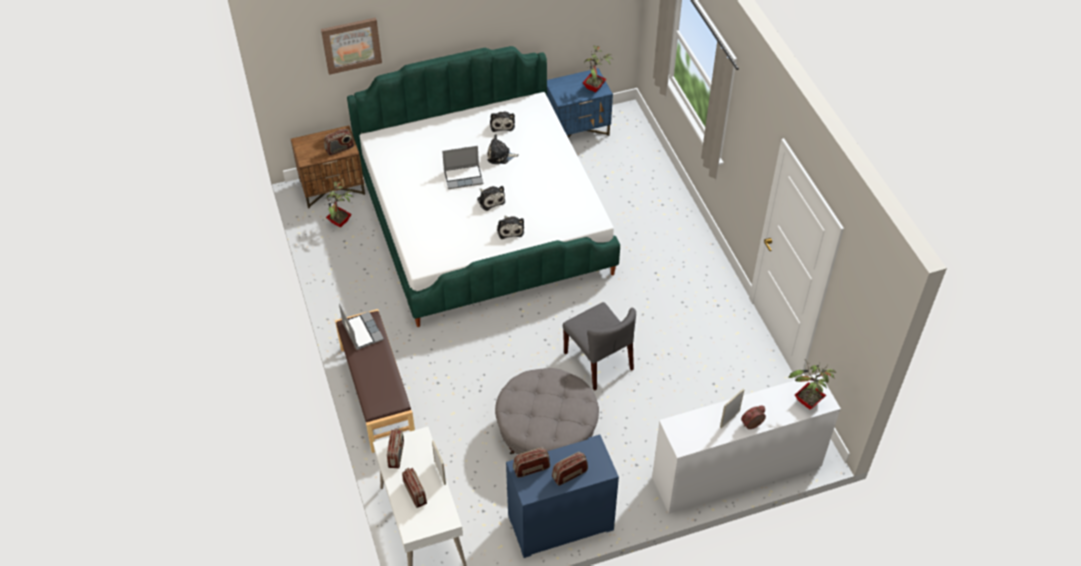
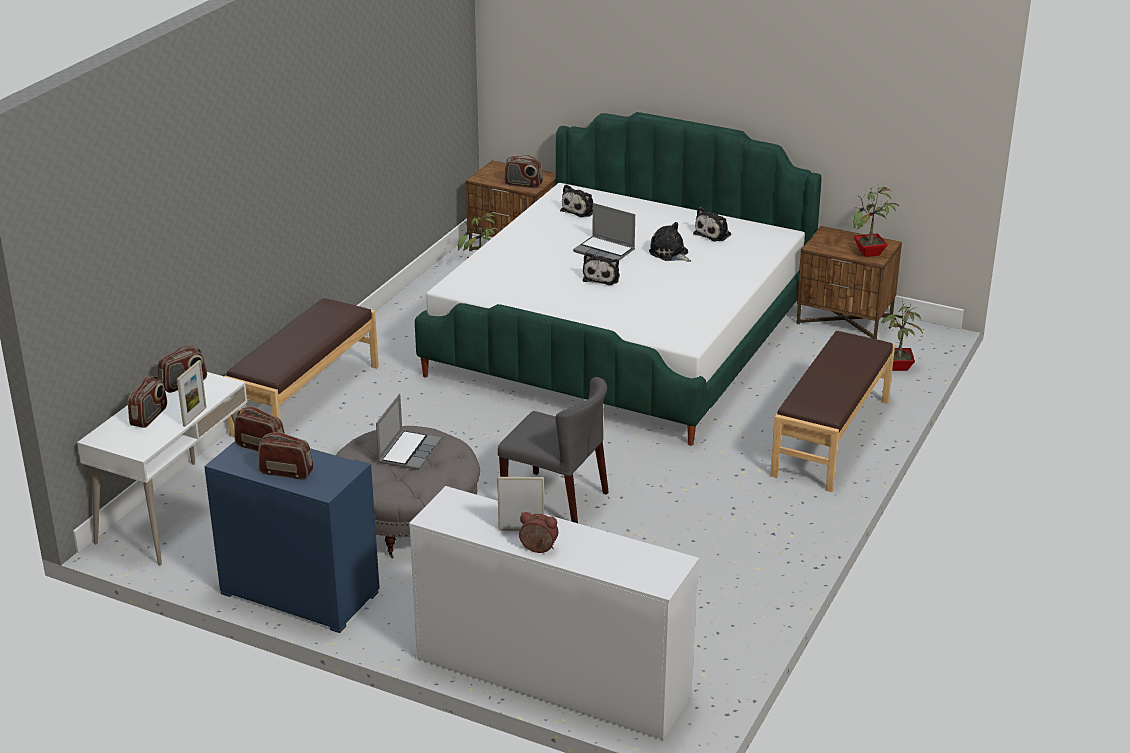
camera: 45 degrees right, 20 degrees down
picture [321,18,382,75] -> none
laptop [339,304,384,350] -> laptop moved to [376,394,441,470]
plush toy [497,216,524,239] -> plush toy moved to [560,184,593,217]
blue nightstand [547,68,613,138] -> brown nightstand [796,226,902,339]
grey chair [563,302,636,391] -> grey chair turned 75 degrees counterclockwise [498,377,609,523]
potted plant [788,361,836,409] -> potted plant moved to [881,300,923,371]
none -> brown bench [770,331,895,492]

